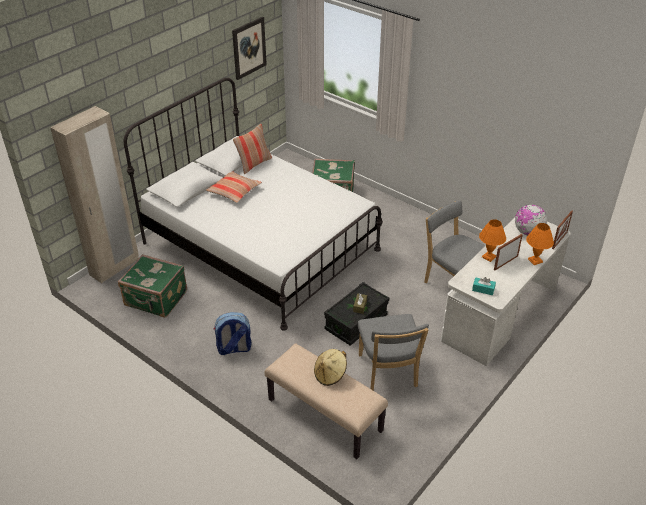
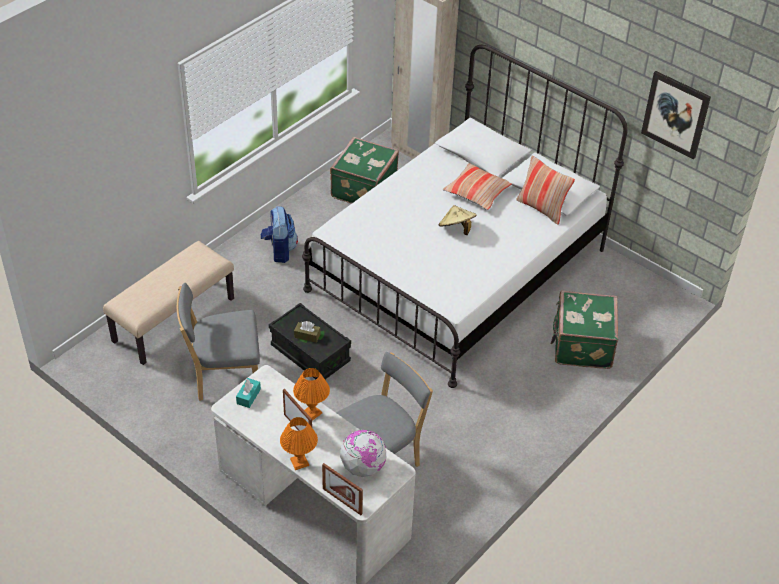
camera: 90 degrees right, 5 degrees up
beige hat [314,349,347,386] -> beige hat moved to [438,205,477,235]

